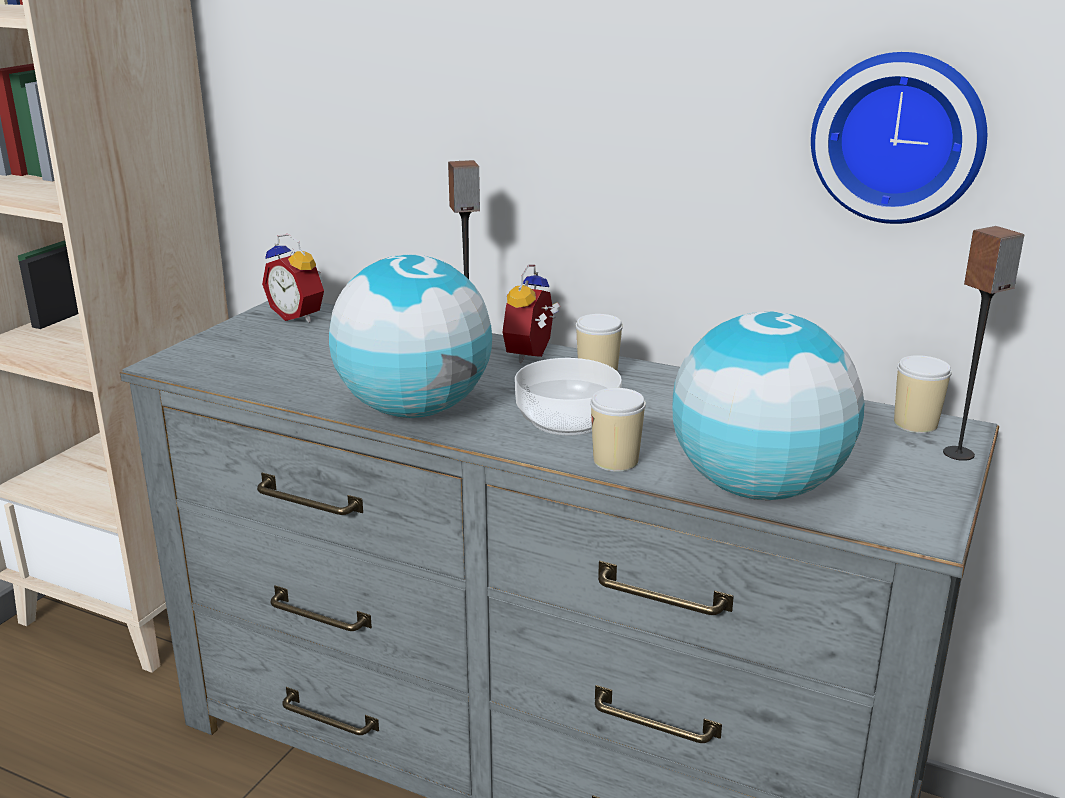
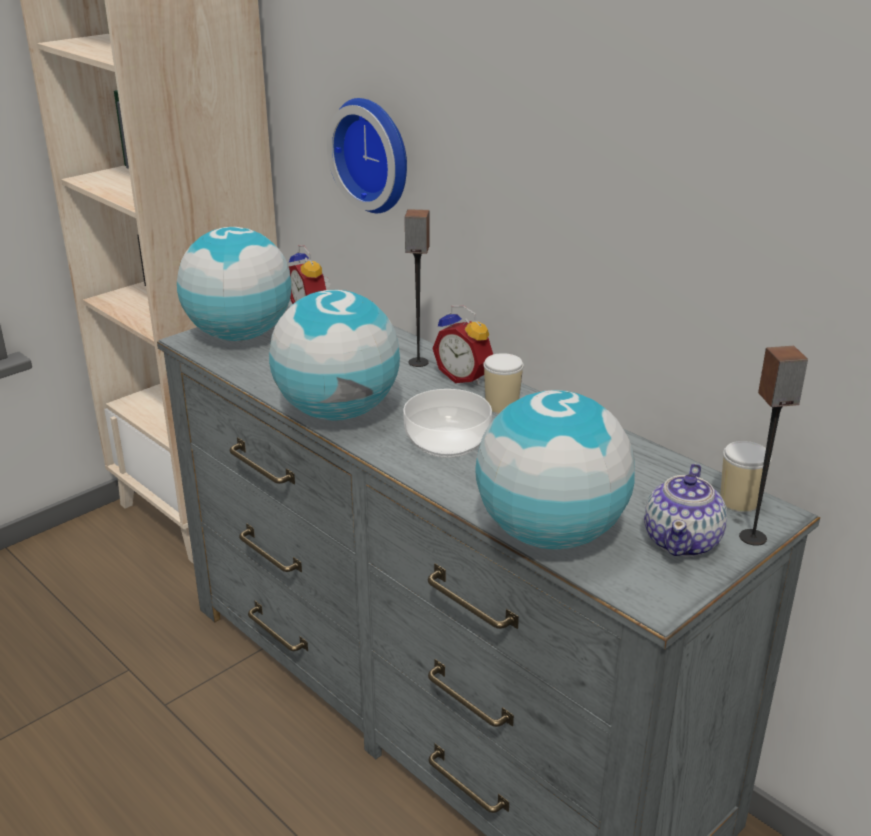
camera: 20 degrees right, 5 degrees up
alarm clock [503,264,560,363] -> alarm clock turned 90 degrees counterclockwise [433,305,493,385]
cup [590,388,646,472] -> none
wall clock [811,52,987,224] -> wall clock moved to [327,98,407,213]
none -> globe [177,227,291,341]
none -> teapot [644,463,727,557]

